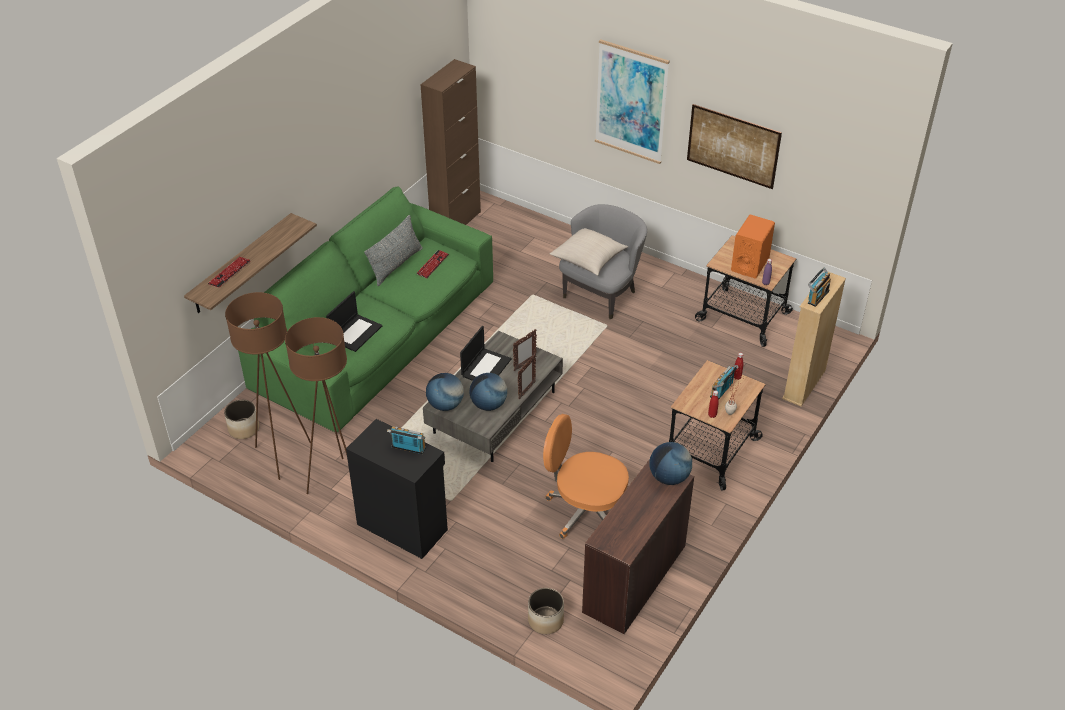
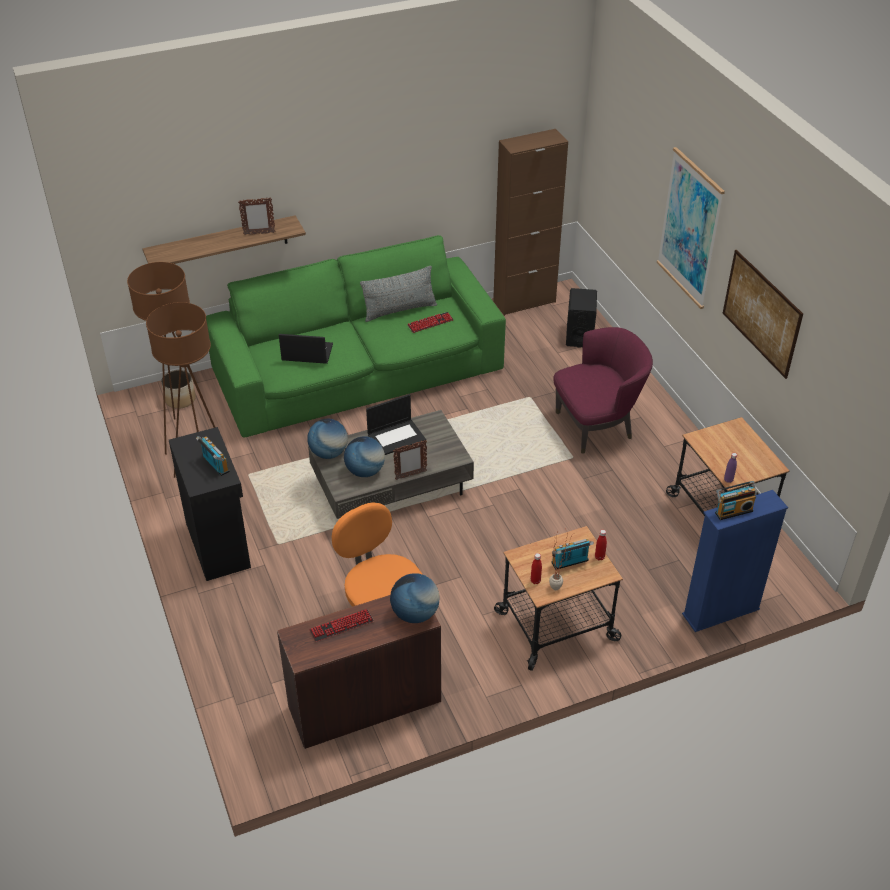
camera: 35 degrees right, 0 degrees up
keyboard [208,257,251,288] -> keyboard moved to [309,609,374,642]
laptop [326,291,382,352] -> laptop turned 150 degrees counterclockwise [279,334,333,364]
picture frame [513,329,537,371] -> picture frame moved to [238,197,276,235]
planter [528,588,564,634] -> none
beige pillow [550,228,628,276] -> none
grey armchair [559,204,647,319] -> purple armchair [553,327,653,454]
orange speaker [731,215,775,278] -> none
beige bookcase [782,272,846,406] -> blue bookcase [682,490,788,632]
none -> black speaker [566,288,597,347]

